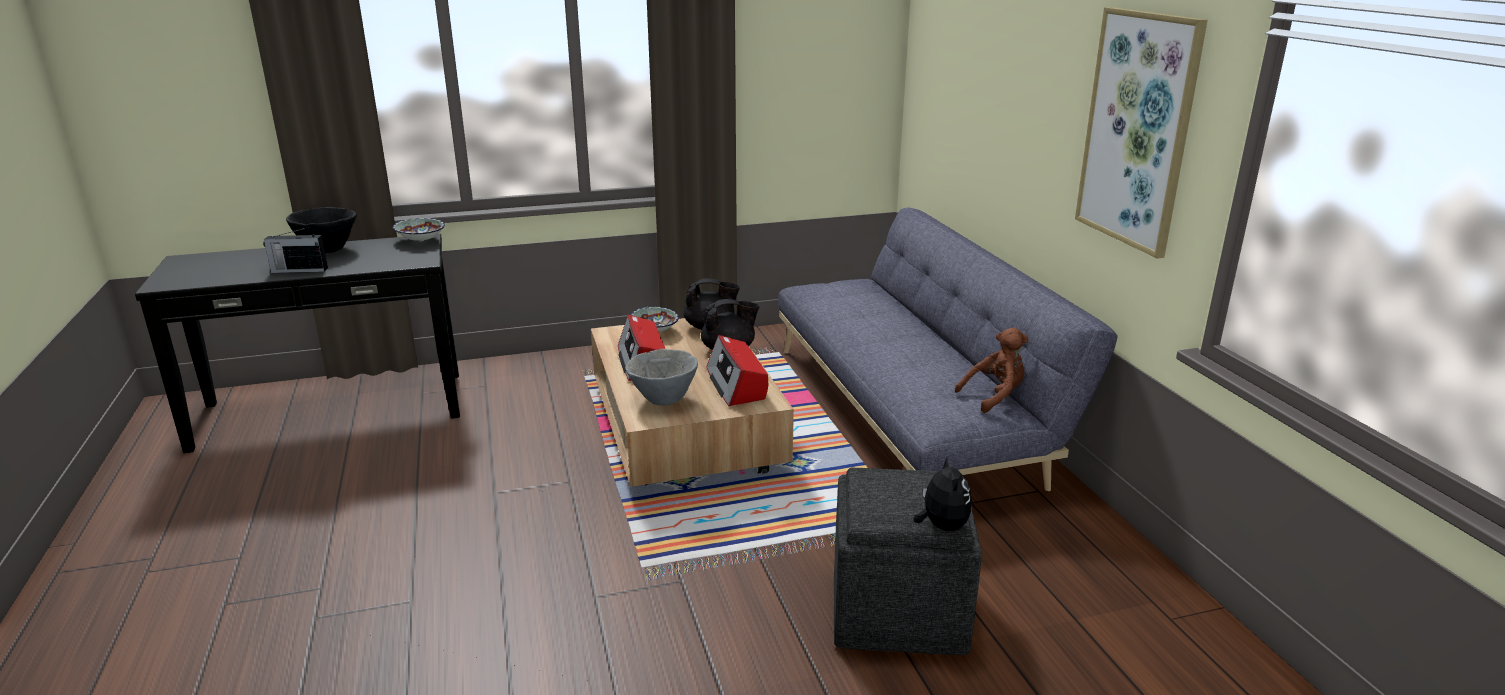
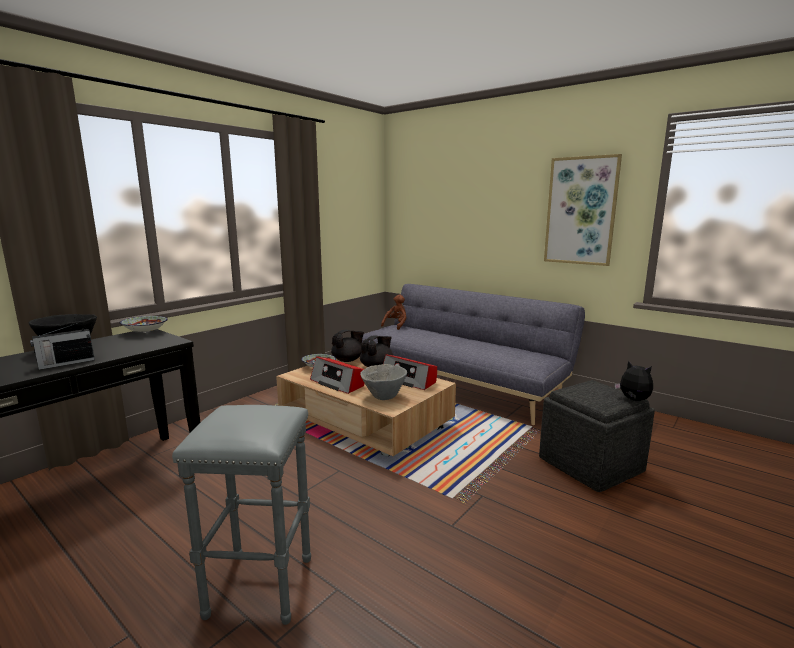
camera: 35 degrees left, 10 degrees down
brown plush toy [955,328,1029,413] -> brown plush toy moved to [381,294,407,330]
none -> grey stool [172,405,311,625]

